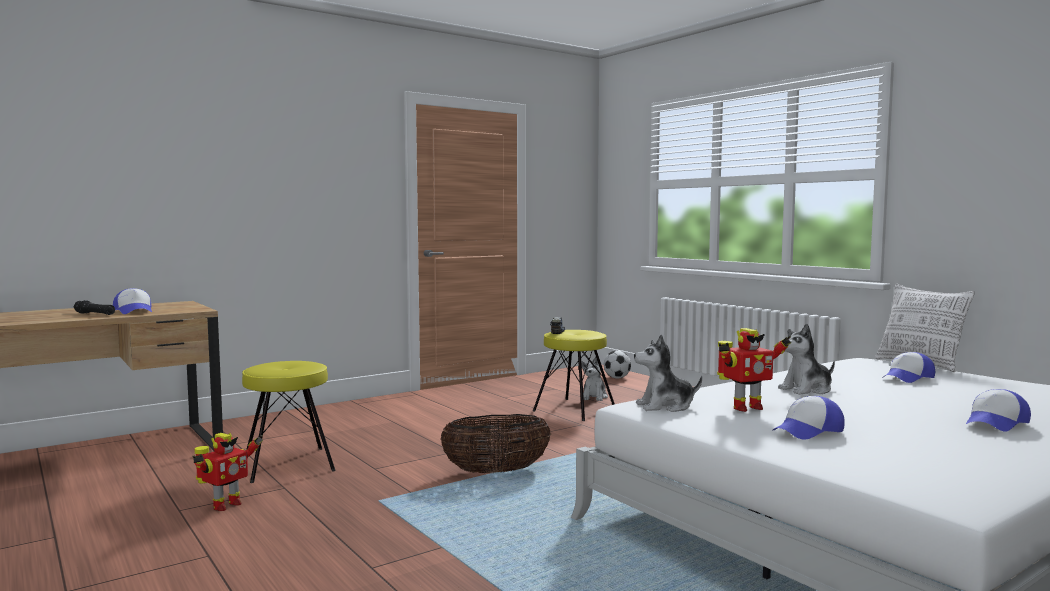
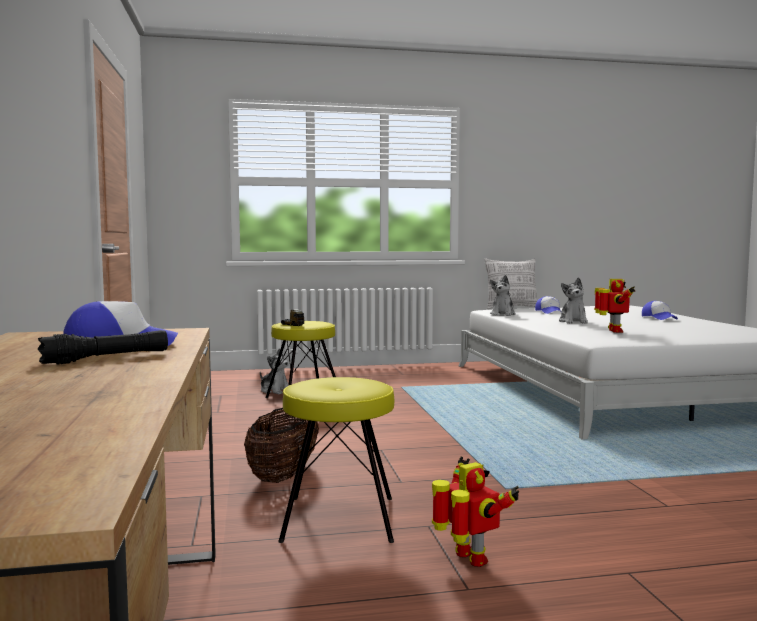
camera: 65 degrees left, 0 degrees up
basket [440,414,551,473] -> basket moved to [244,408,319,483]
football [604,350,631,378] -> none
plush toy [634,334,702,412] -> plush toy moved to [490,275,516,316]
cap [772,396,845,440] -> none

